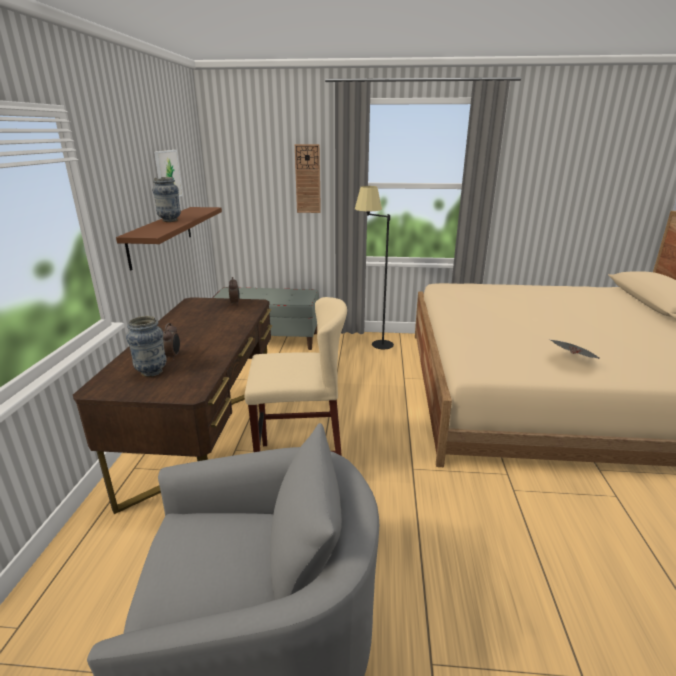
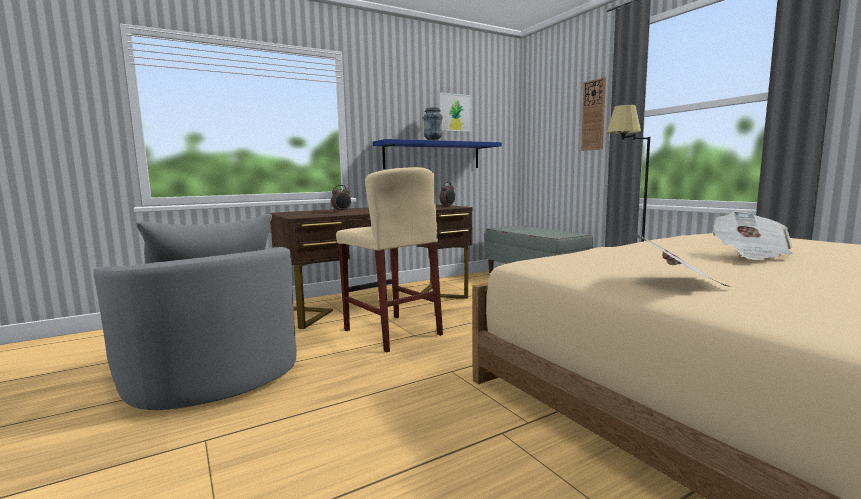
camera: 55 degrees right, 15 degrees down
brown shelf [116,207,222,271] -> blue shelf [373,139,502,169]
vase [126,316,167,377] -> none
none -> newspaper [713,211,792,260]

